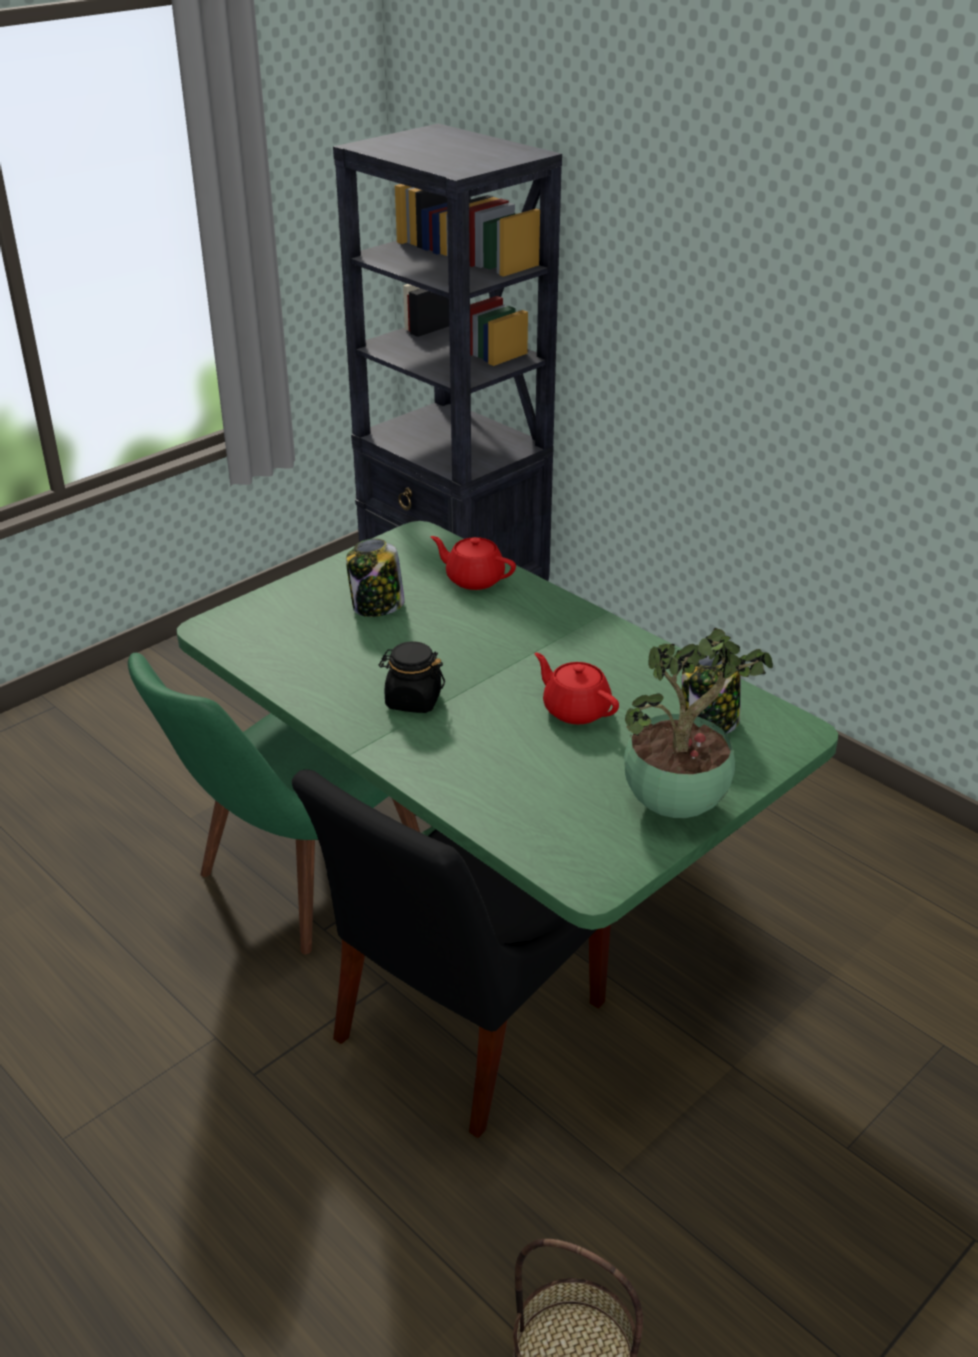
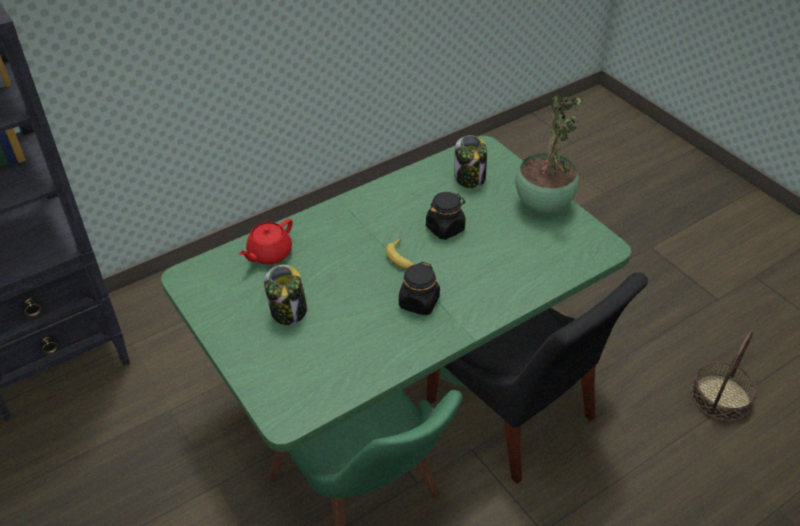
camera: 80 degrees left, 10 degrees up
red teapot [535,652,619,725] -> black jar [426,192,466,240]
none -> banana [386,238,415,270]

